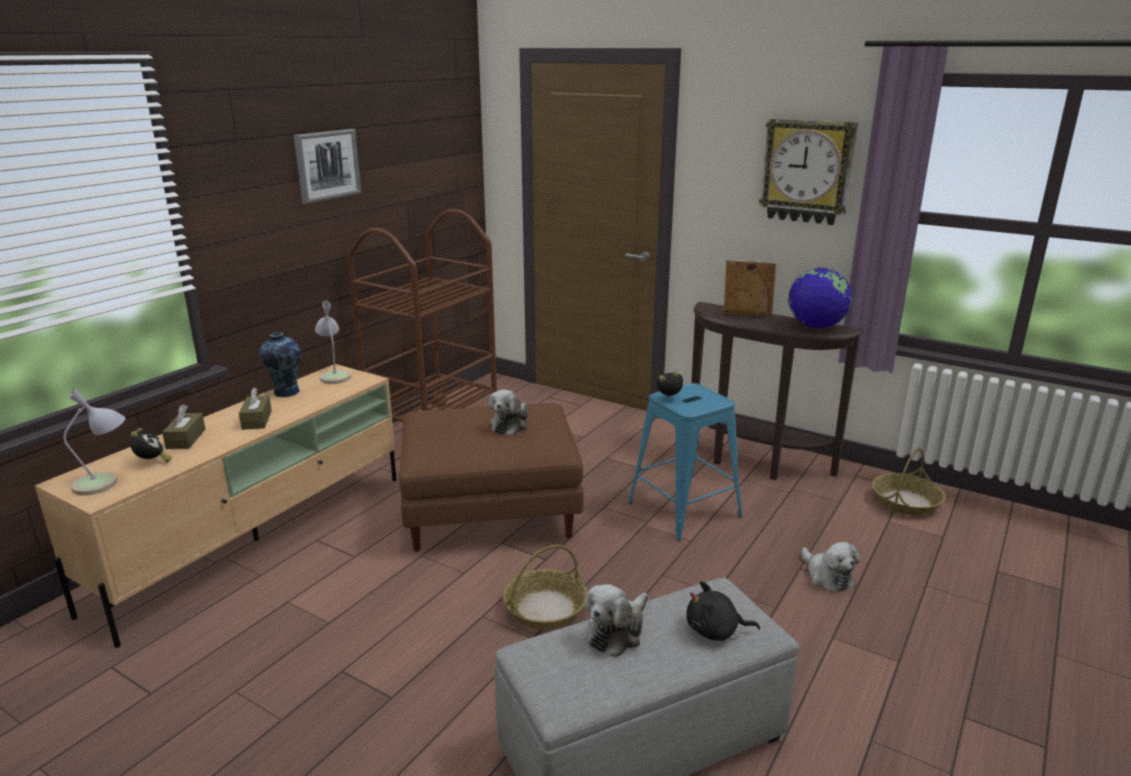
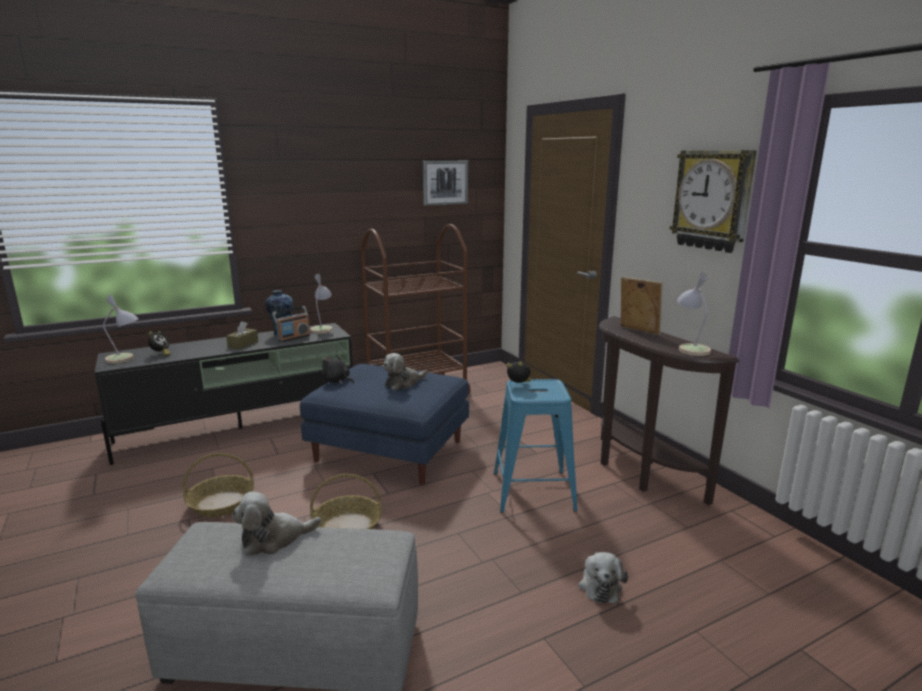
camera: 30 degrees right, 5 degrees down
beige tv stand [35,364,397,648] -> black tv stand [95,323,353,465]
brown tissue box [162,405,205,449] -> none
picture [294,129,361,204] -> picture moved to [423,161,468,206]
brown ottoman [399,403,584,552] -> blue ottoman [300,364,469,485]
black plush toy [686,581,760,641] -> black plush toy moved to [322,354,354,384]
globe [788,268,852,328] -> table lamp [677,272,711,356]
basket [872,448,946,516] -> basket moved to [183,453,254,517]
none -> radio [272,306,310,342]

